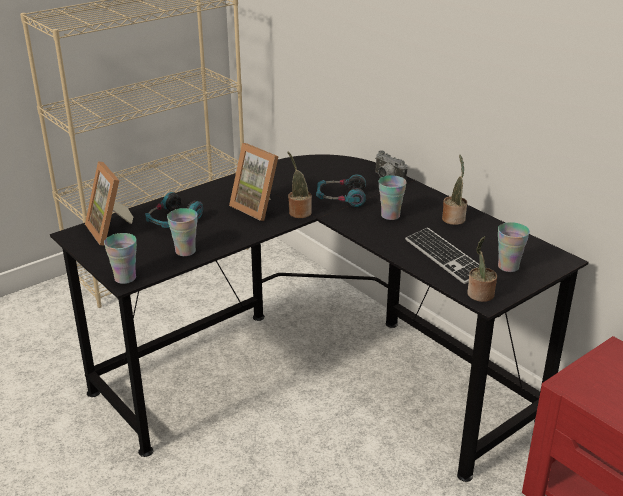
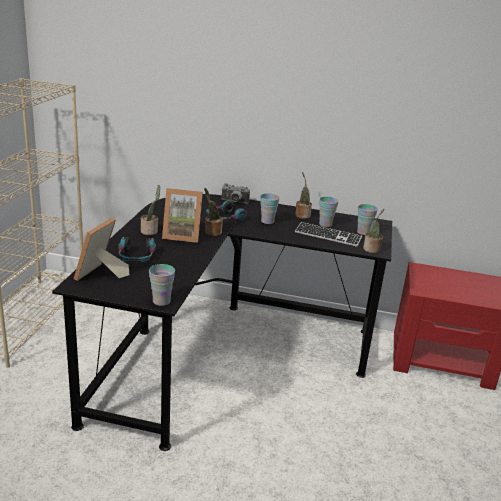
camera: 40 degrees left, 5 degrees down
picture frame [85,161,133,245] -> picture frame turned 90 degrees clockwise [74,217,129,281]
cup [167,208,198,256] -> cup moved to [319,197,339,227]
none -> potted plant [141,185,160,235]

